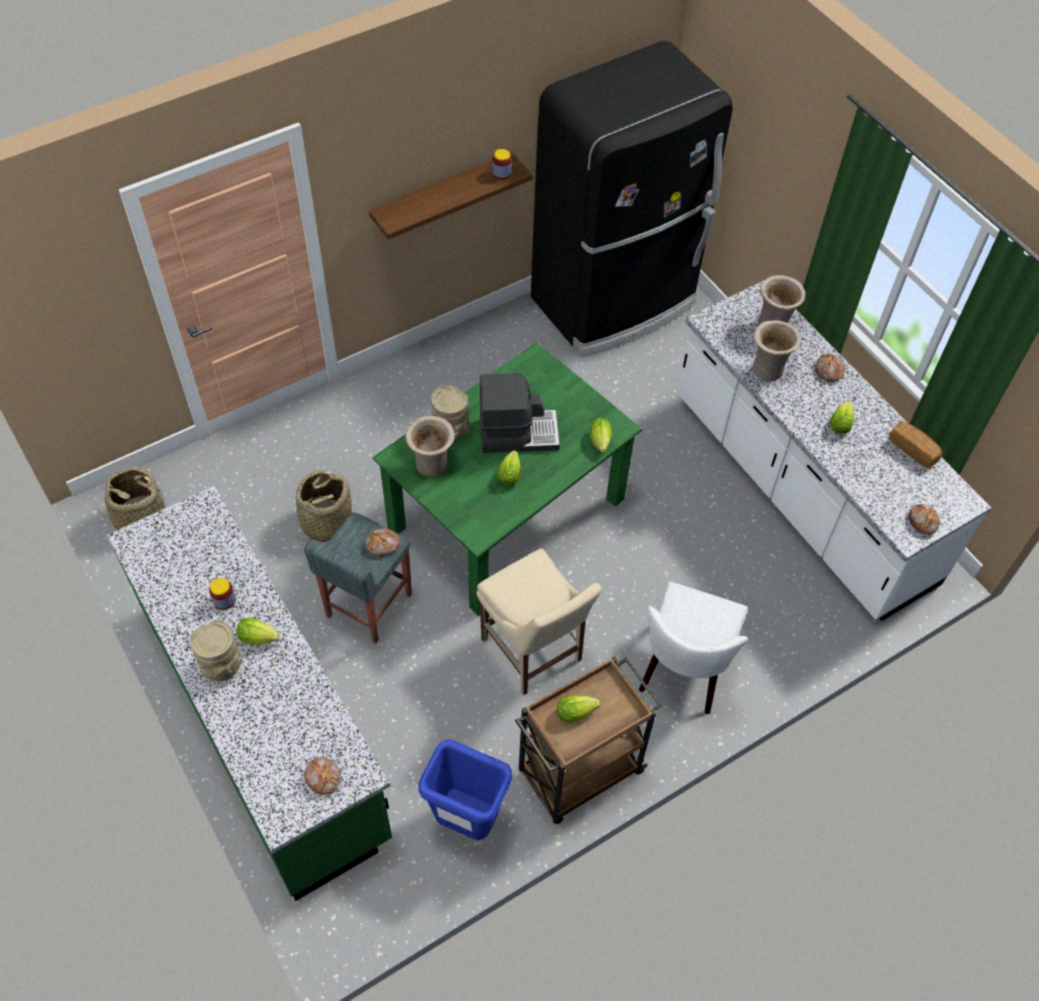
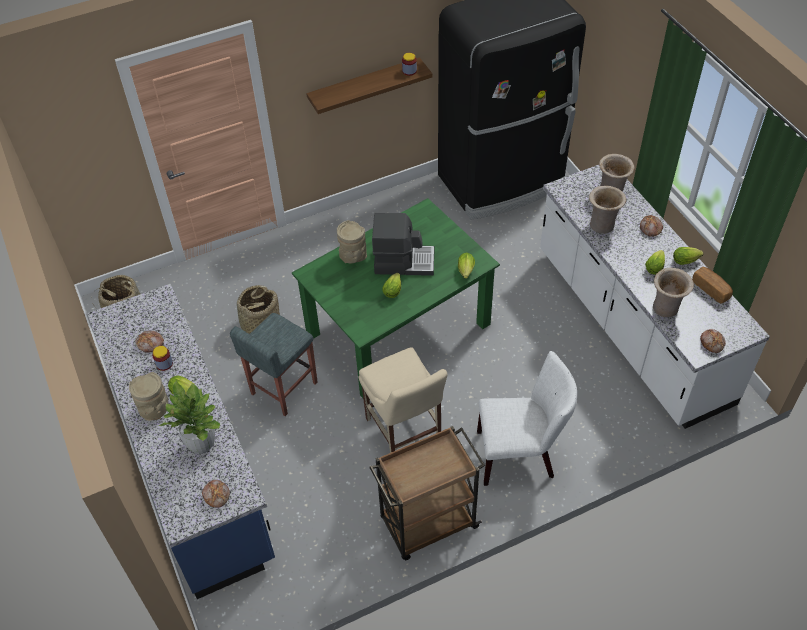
camera: 10 degrees right, 5 degrees down
green counter [107,485,392,901] -> blue counter [87,284,275,599]
bread [364,528,400,557] -> bread moved to [135,331,164,353]
beige vase [406,416,455,477] -> beige vase moved to [653,268,694,317]
blue trash can [418,739,512,840] -> none
lettuce [557,696,600,723] -> lettuce moved to [673,247,703,265]
white chair [639,582,748,714] -> white chair turned 120 degrees counterclockwise [477,351,577,486]
none -> potted plant [159,381,220,454]

